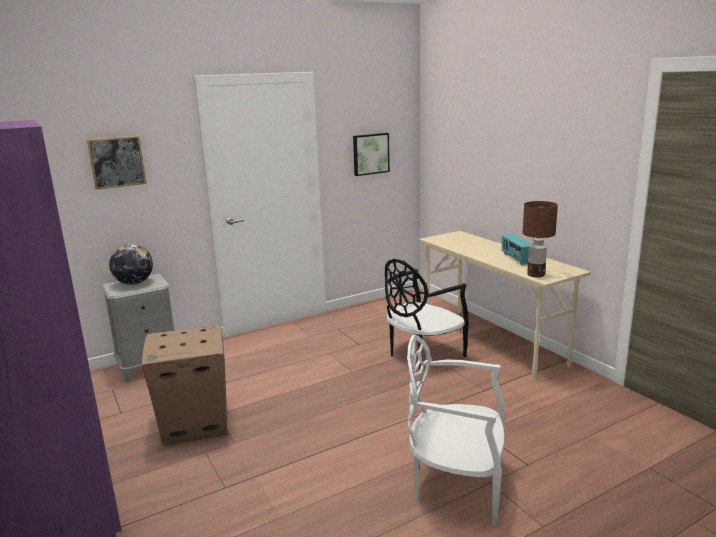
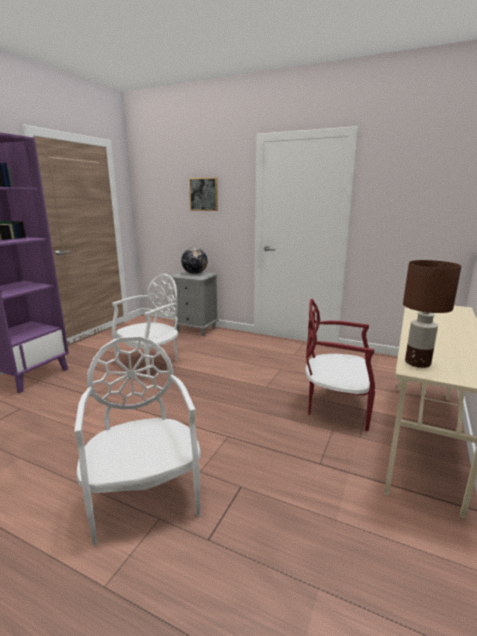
camera: 55 degrees right, 0 degrees up
cardboard box [142,325,228,446] -> white chair [112,274,178,375]
picture [353,133,390,176] -> none
black chair [385,259,469,370] -> red chair [305,299,375,431]
radio [502,234,531,265] -> none

